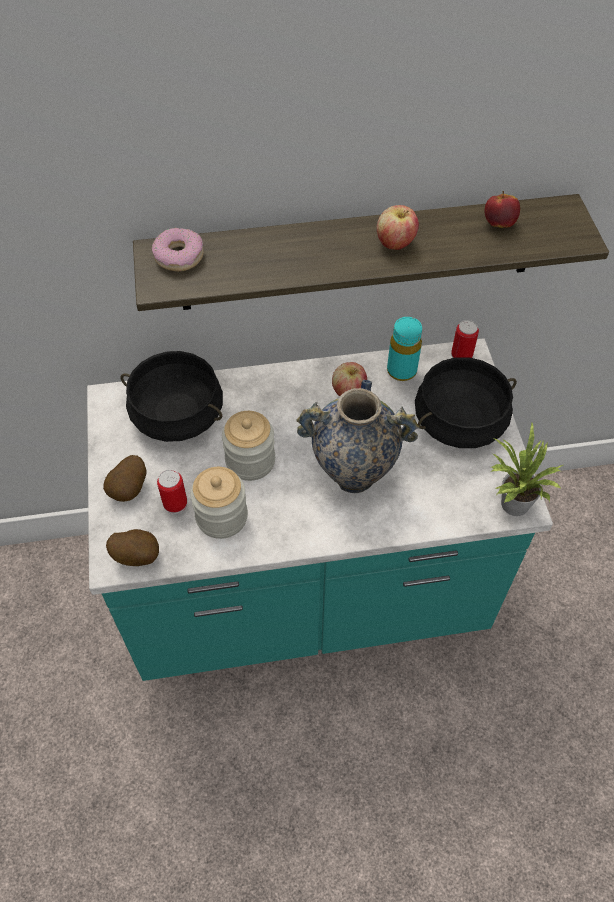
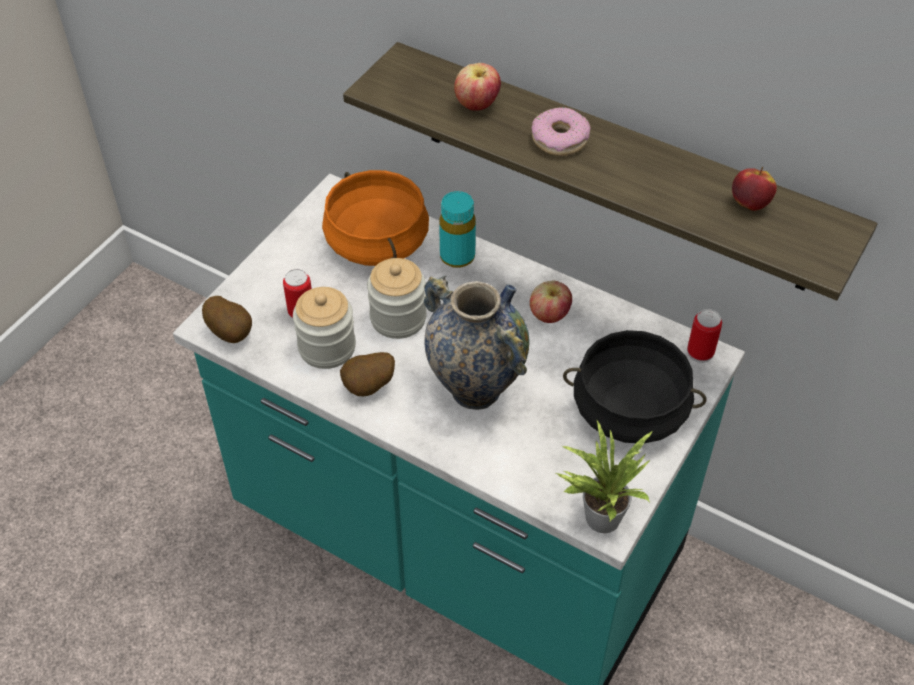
camera: 40 degrees right, 5 degrees down
potato [103,455,147,502] -> potato moved to [340,352,395,396]
black cooking pot [120,351,223,442] -> orange cooking pot [322,170,429,266]
donut [152,228,204,271] -> donut moved to [531,107,590,156]
apple [377,205,419,250] -> apple moved to [454,63,501,111]
turquoise bottle [387,317,422,381] -> turquoise bottle moved to [439,191,476,268]

